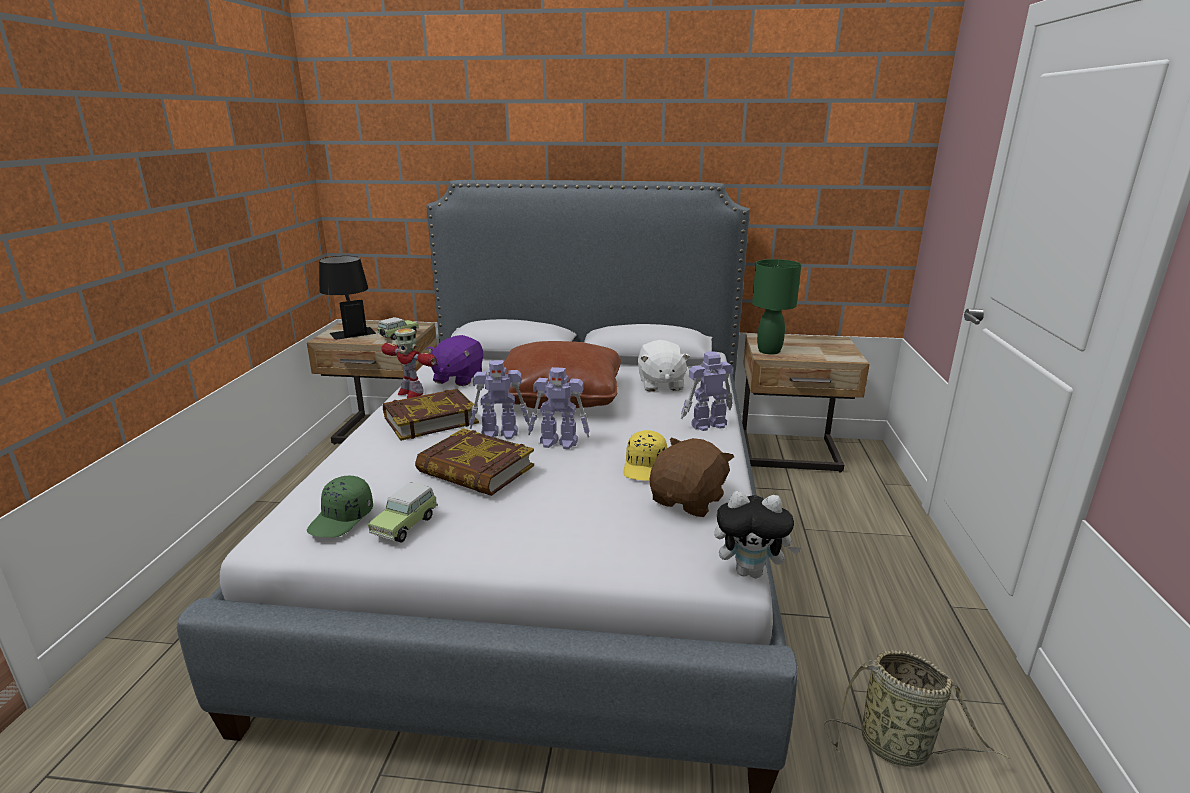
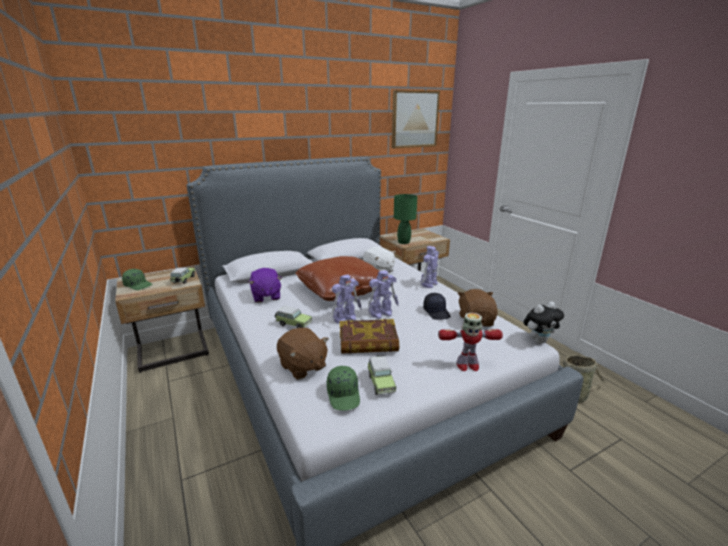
camera: 35 degrees left, 0 degrees up
black table lamp [319,256,376,340] -> green cap [122,269,153,290]
toy robot [381,328,437,398] -> toy robot moved to [438,312,503,371]
book [383,389,479,441] -> toy car [275,306,312,328]
yellow cap [623,430,668,481] -> black cap [423,293,451,320]
none -> brown plush toy [277,328,328,380]
none -> picture [392,90,440,148]

